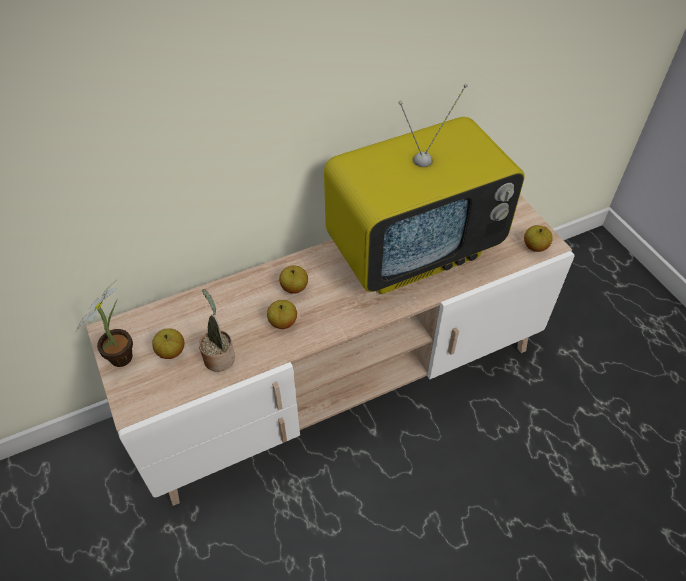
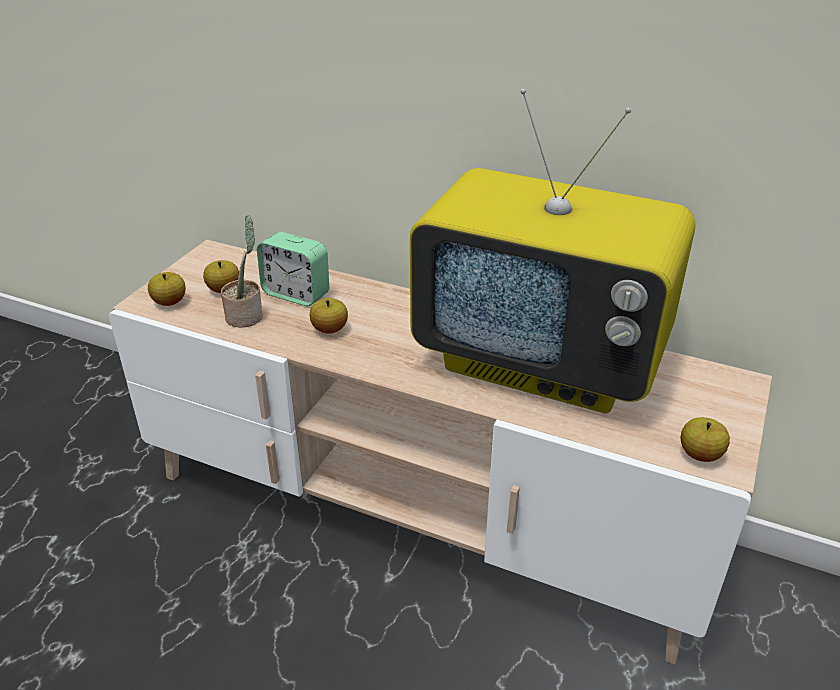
camera: 50 degrees right, 15 degrees down
potted plant [75,281,133,367] -> none
apple [279,266,308,294] -> apple moved to [148,272,186,306]
none -> alarm clock [257,232,329,306]

